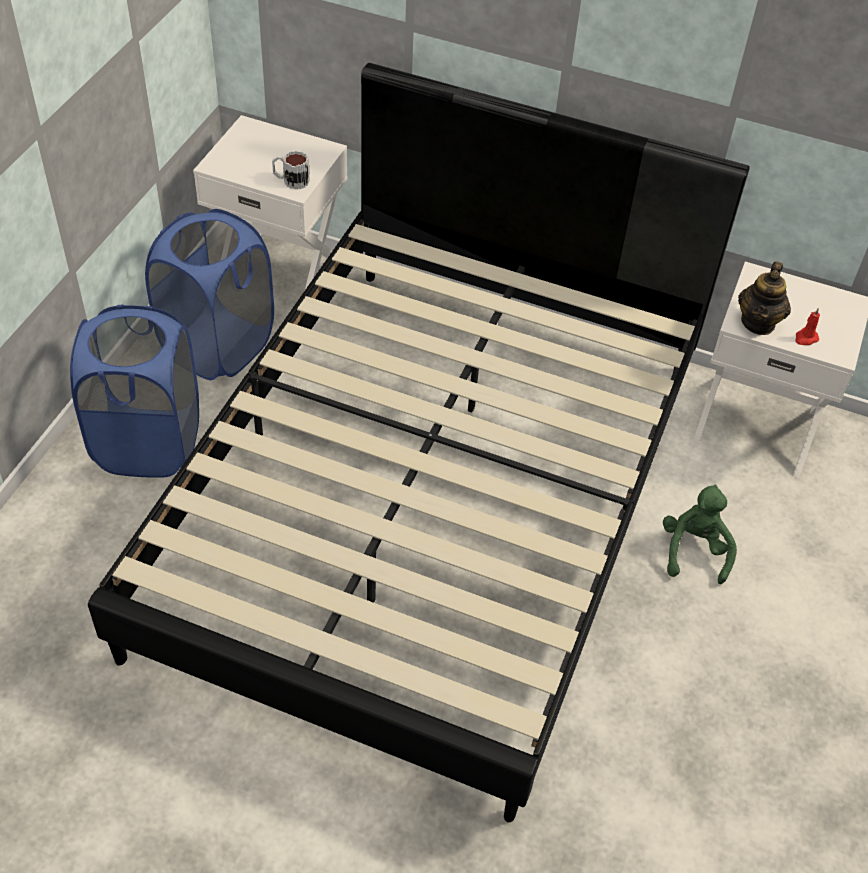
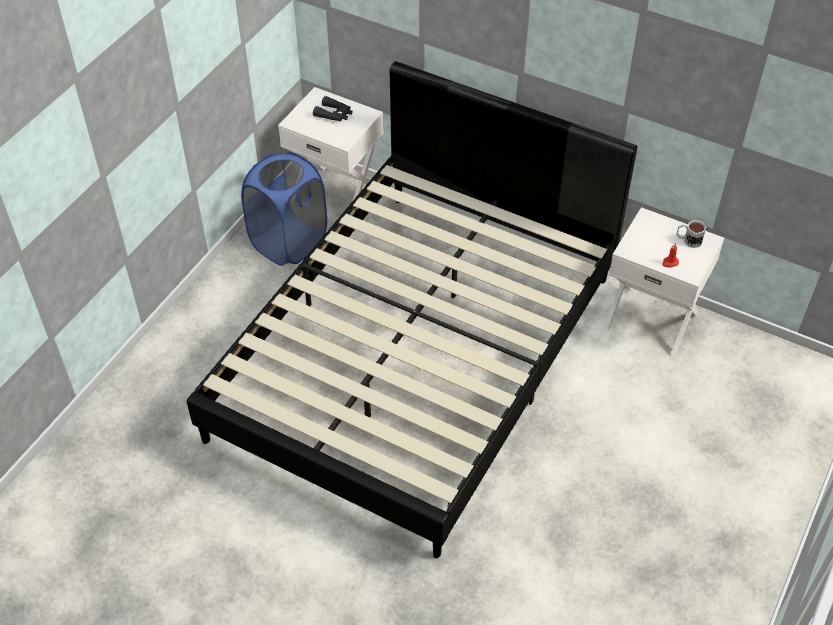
camera: 10 degrees right, 0 degrees up
blue laundry basket [70,304,199,478] -> none
mug [272,151,310,189] -> mug moved to [676,220,706,248]
green plush toy [663,484,737,584] -> none
teapot [738,261,791,335] -> none
none -> black binoculars [313,96,353,122]

